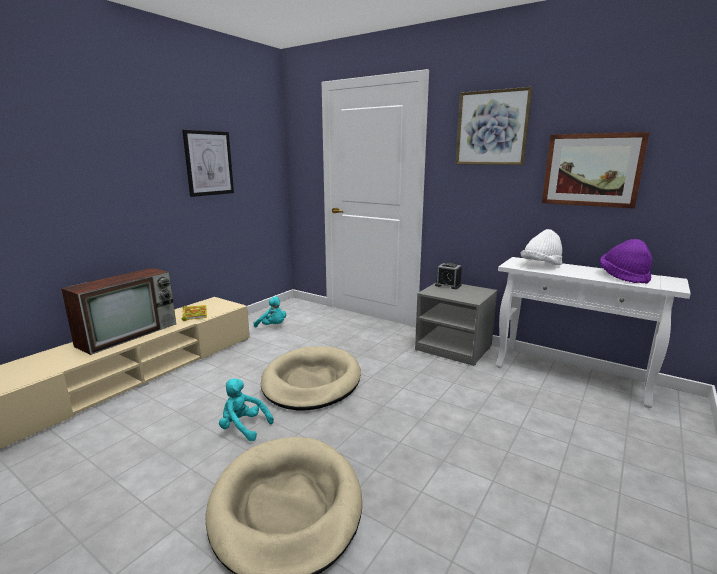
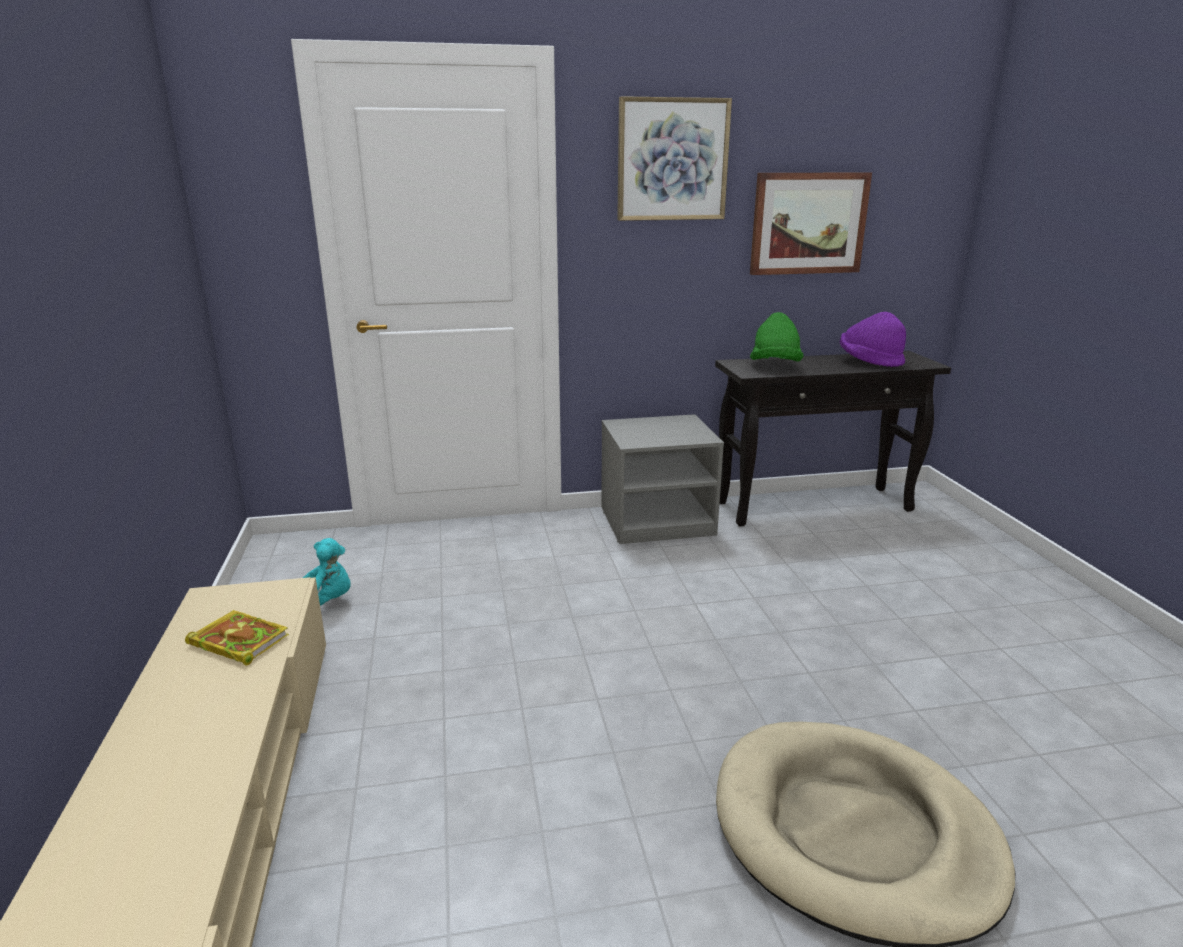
camera: 45 degrees left, 5 degrees up
television [61,268,176,355] -> none
picture [182,130,234,197] -> none
turquoise plush toy [219,378,274,441] -> none
beige dog bed [261,346,361,411] -> none
alarm clock [435,263,462,289] -> none
white console table [496,257,691,408] -> black console table [715,351,951,526]
white hat [520,229,562,265] -> green hat [750,312,804,362]

